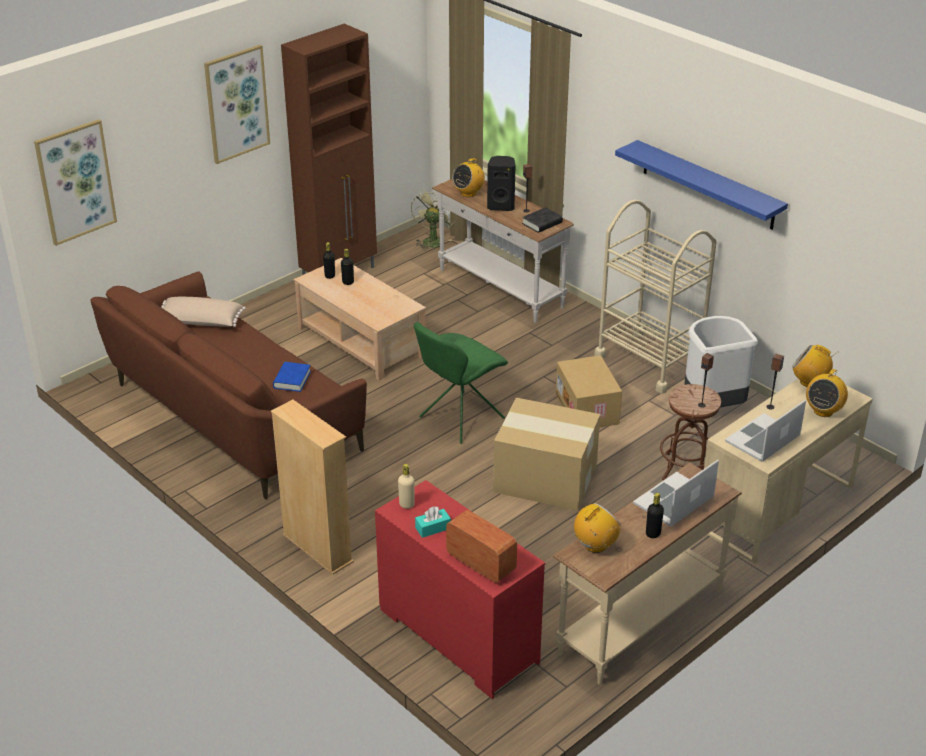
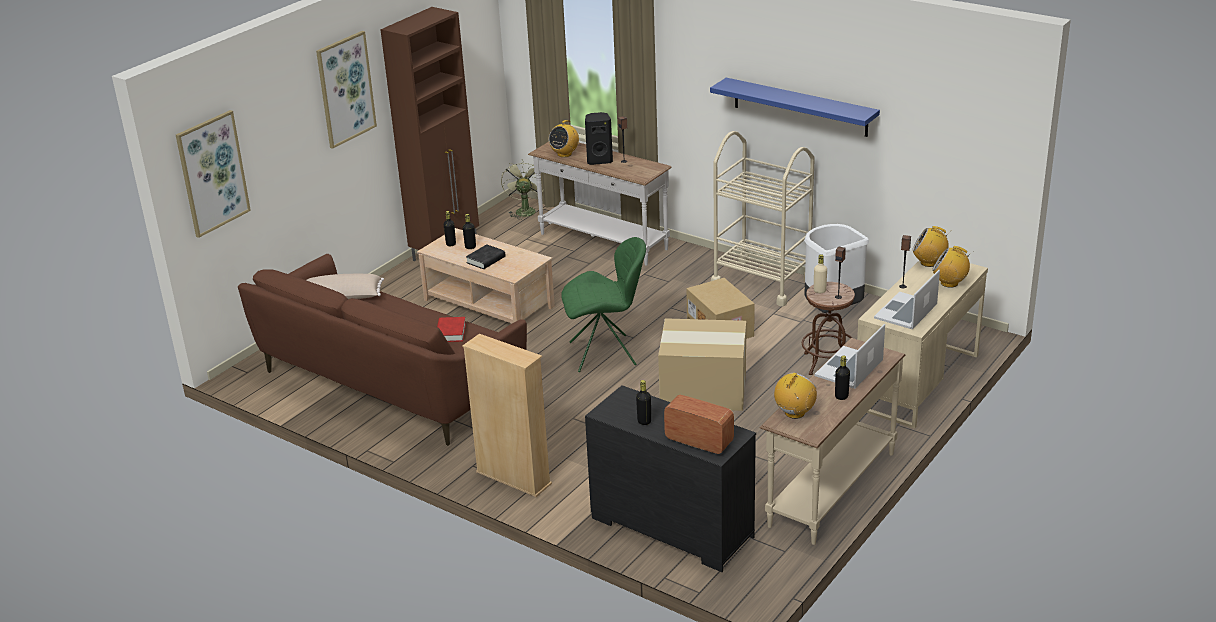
camera: 10 degrees left, 5 degrees down
blue book [273,362,311,392] -> red book [437,317,466,342]
red dresser [375,480,545,699] -> black dresser [585,385,756,572]
beige bottle [398,464,415,509] -> beige bottle moved to [814,254,827,293]
green chair [414,322,508,444] -> green chair turned 135 degrees counterclockwise [561,237,646,372]
turquoise tissue box [415,506,451,538] -> black bottle [636,380,651,425]
black book [522,207,563,233] -> black book moved to [466,244,505,269]
radio [806,367,848,417] -> radio turned 90 degrees clockwise [932,246,973,288]

